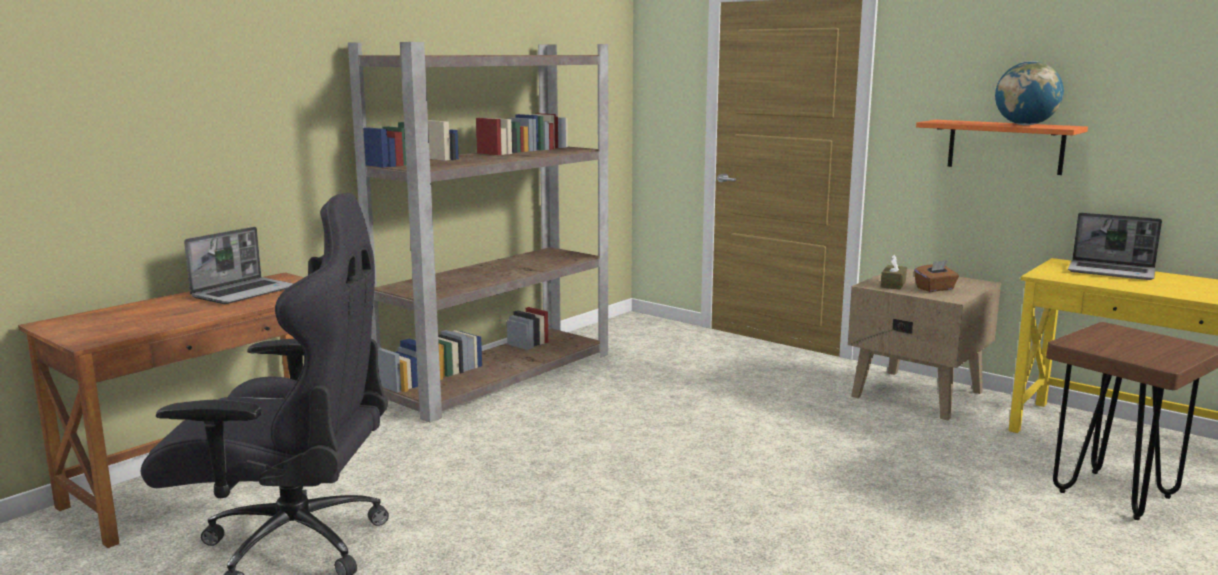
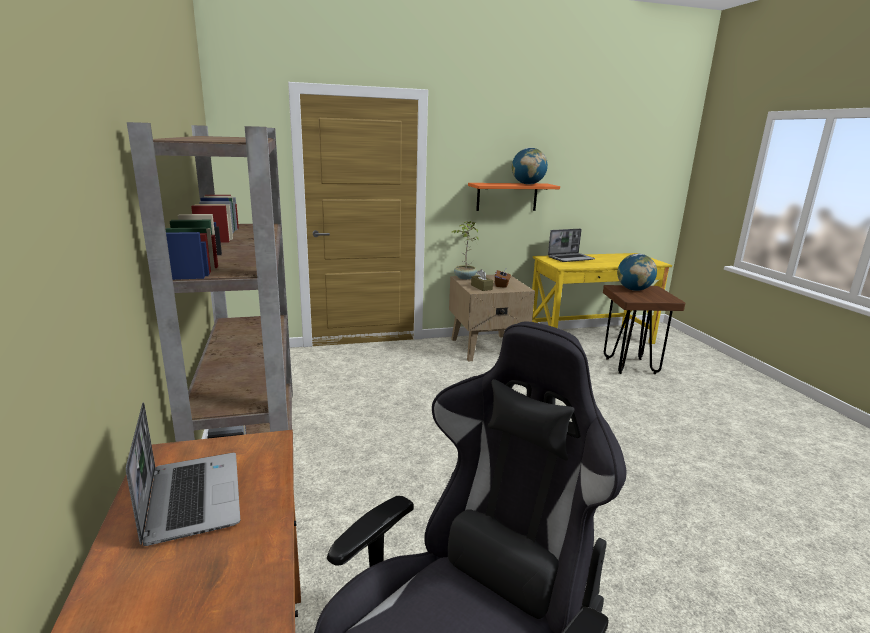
camera: 55 degrees left, 5 degrees up
none -> potted plant [451,221,479,280]
none -> globe [617,254,657,291]

